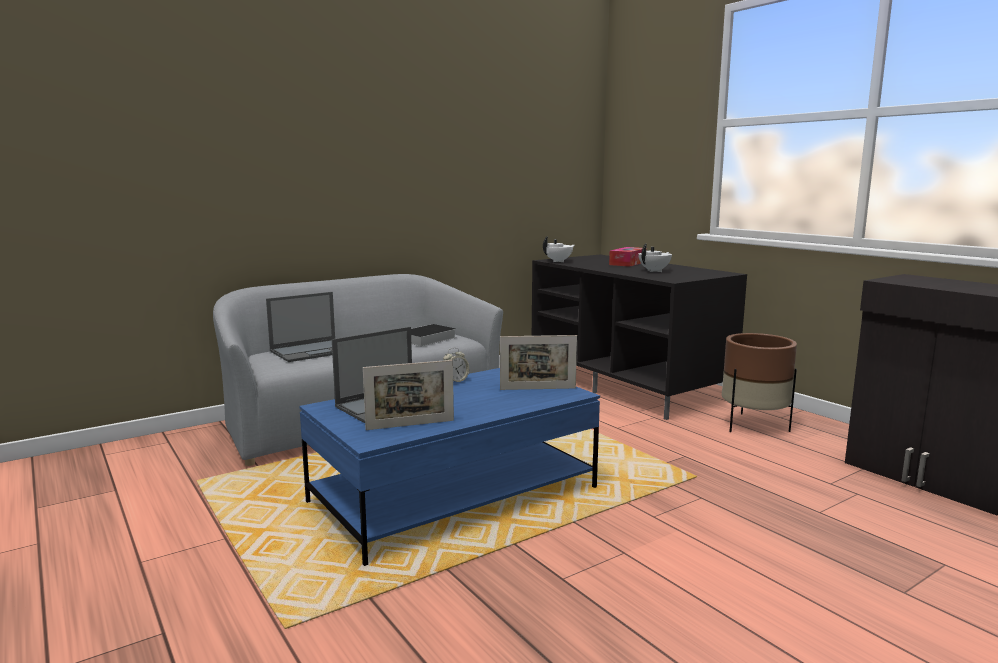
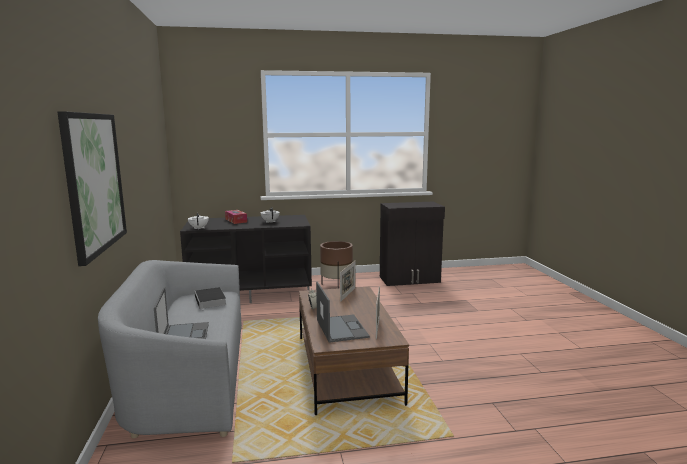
camera: 65 degrees left, 0 degrees up
blue coffee table [299,368,600,566] -> brown coffee table [299,286,409,415]
none -> picture [58,111,127,266]

